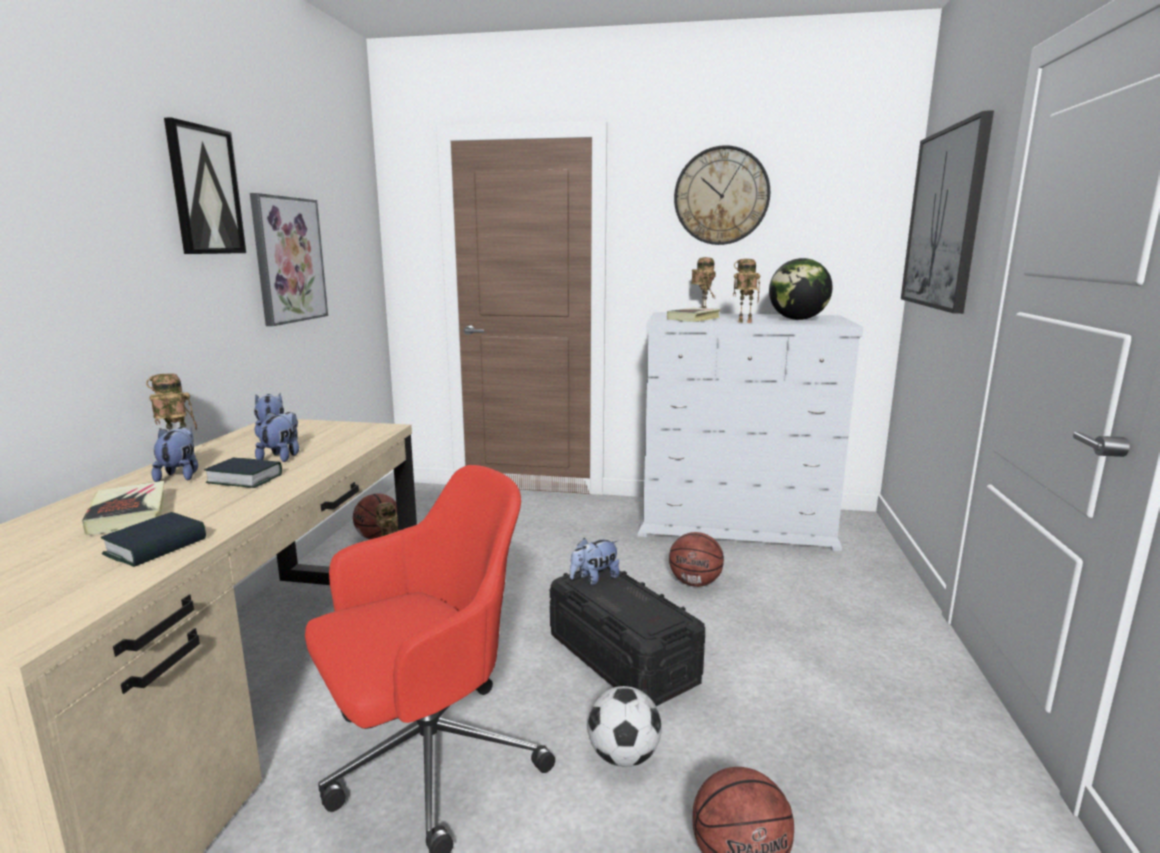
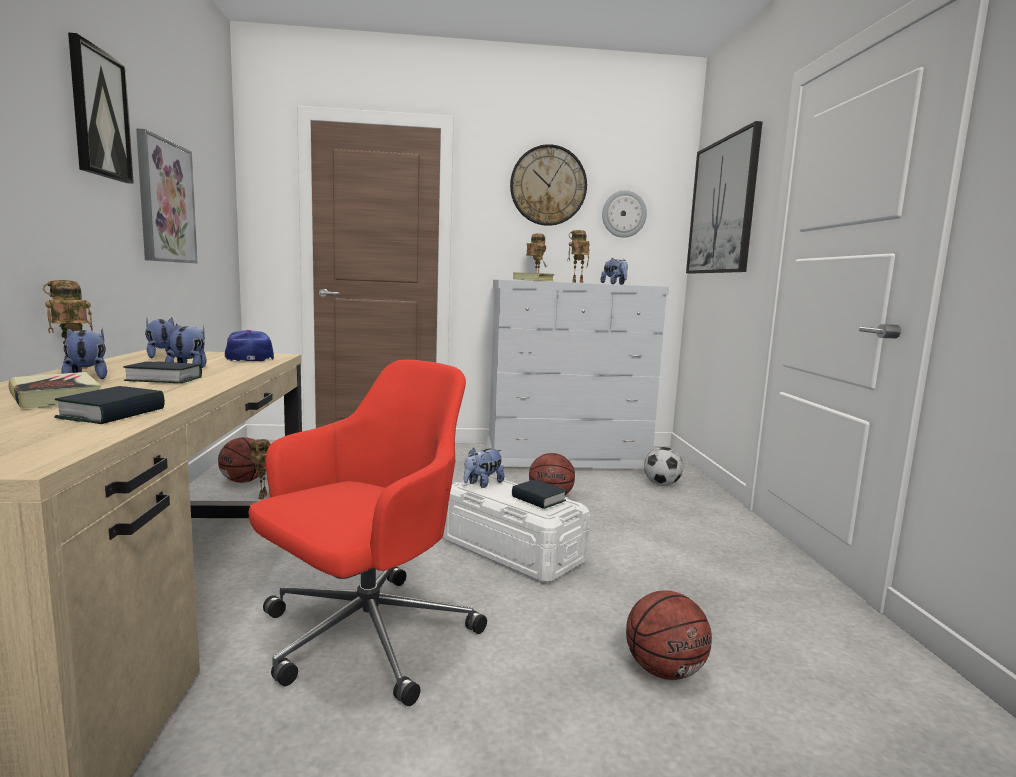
camera: 15 degrees left, 5 degrees down
black storage box [550,566,705,706] -> white storage box [444,475,590,582]
football [587,686,662,767] -> football moved to [644,447,683,486]
globe [769,258,833,320] -> plush toy [601,258,628,285]
none -> cap [225,330,274,361]
none -> book [512,479,566,509]
none -> wall clock [602,190,647,238]

